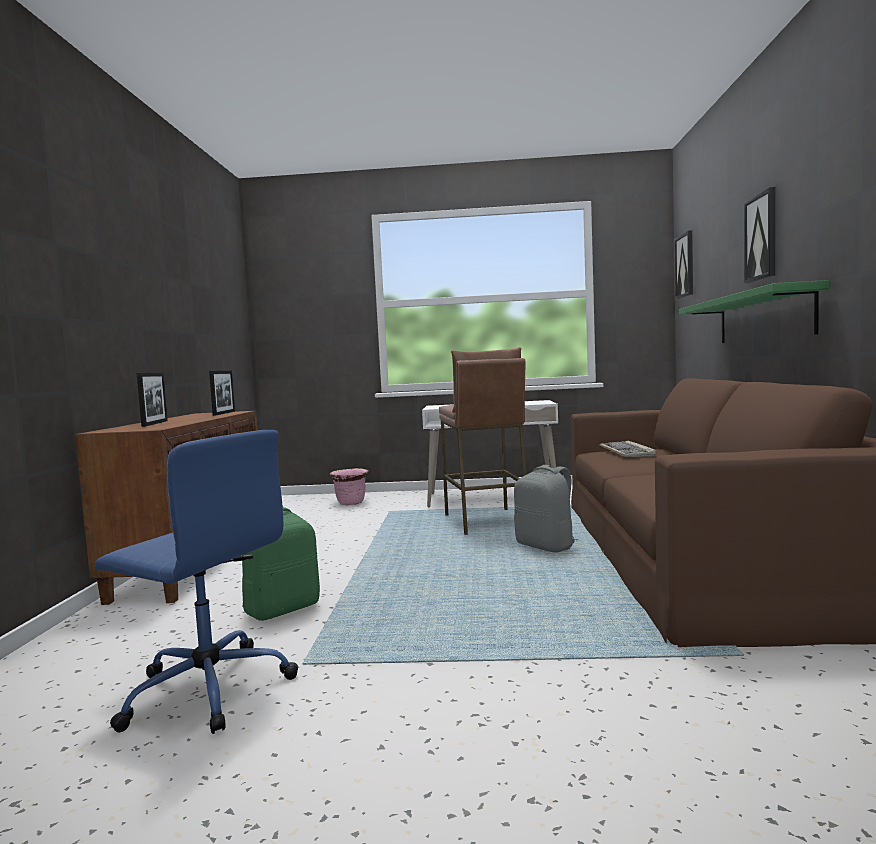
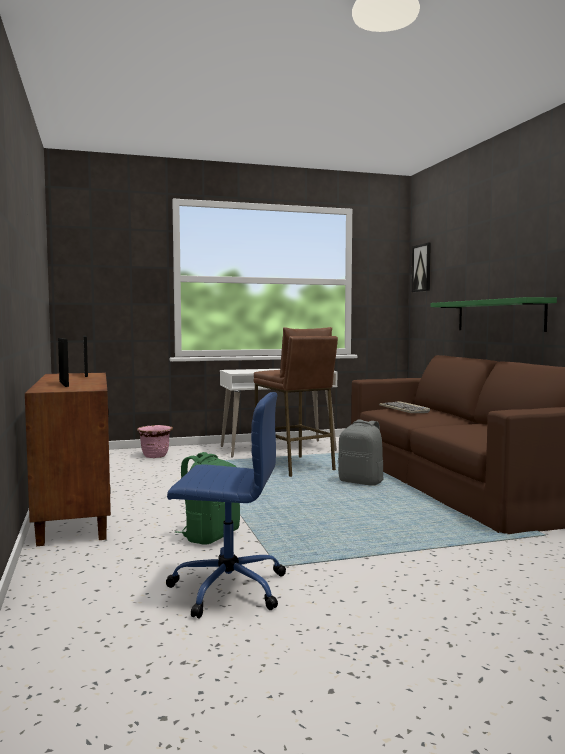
camera: 20 degrees left, 0 degrees up
picture [744,187,775,283] -> none

